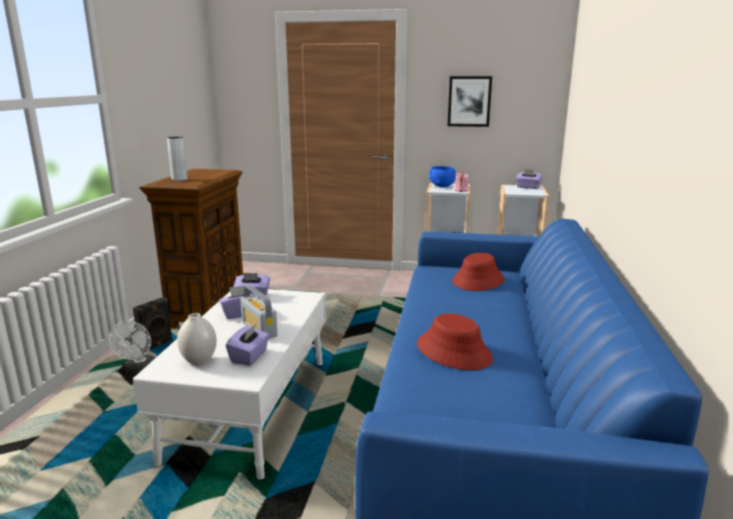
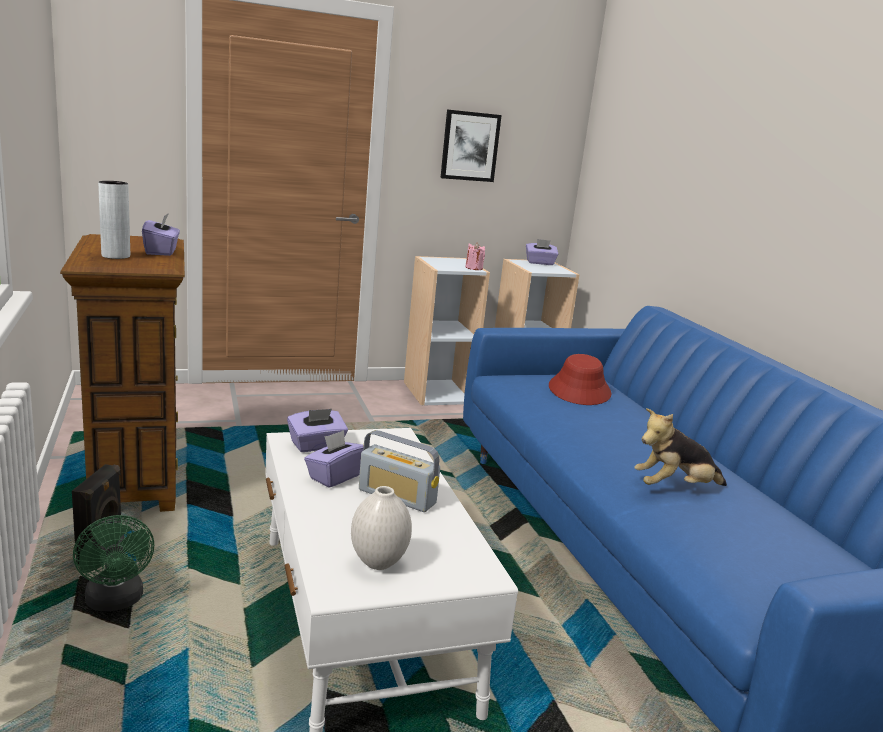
camera: 30 degrees left, 0 degrees up
white fan [108,321,155,376] -> green fan [73,515,154,611]
purple tissue box [226,323,270,366] -> purple tissue box moved to [142,213,180,256]
red hat [417,313,493,370] -> plush toy [635,408,727,486]
blue bowl [429,166,456,187] -> none

